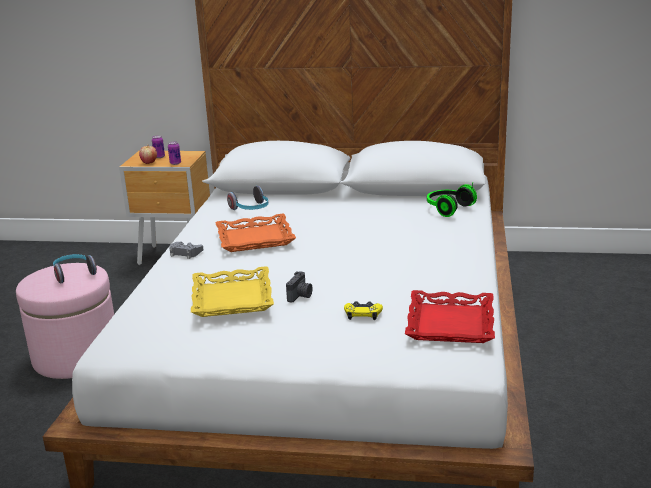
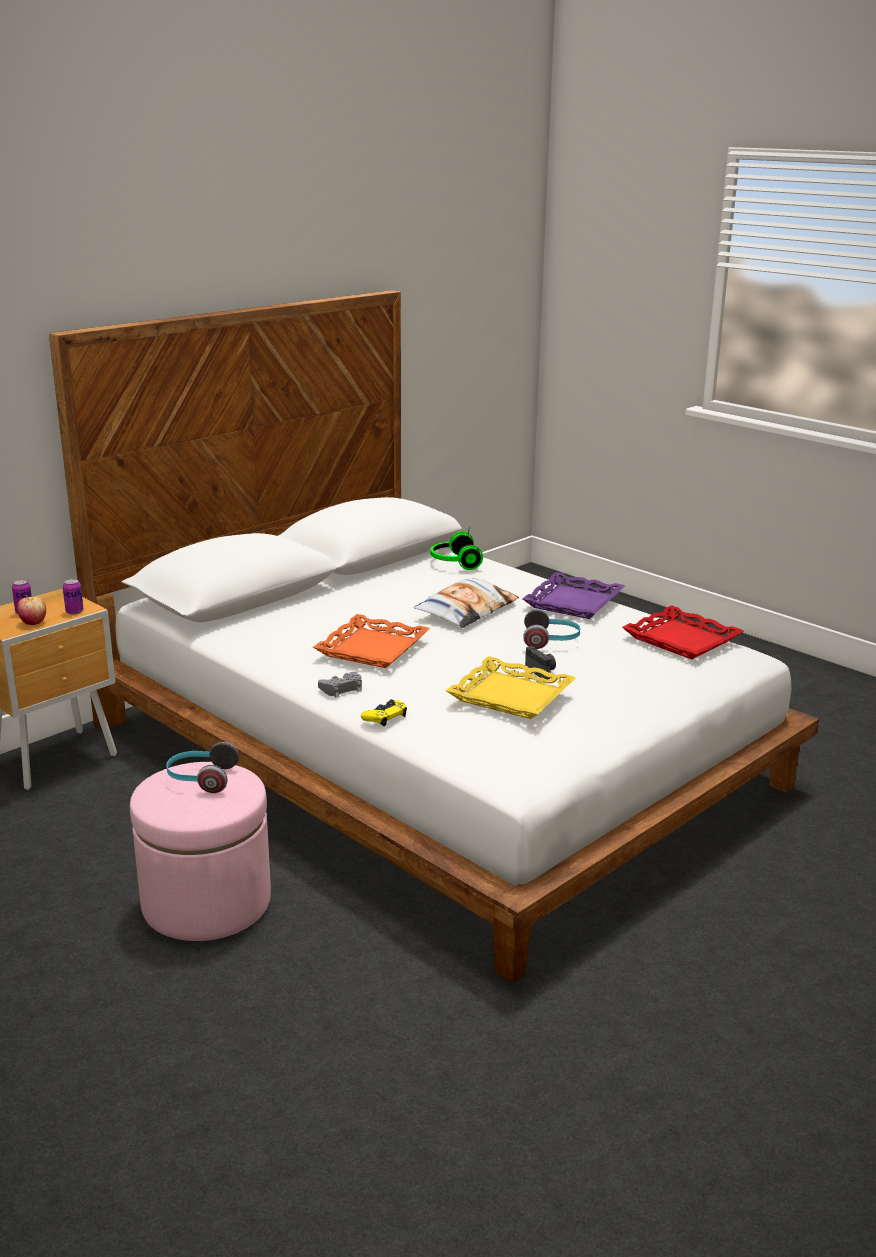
camera: 55 degrees left, 0 degrees up
headphones [227,186,269,210] -> headphones moved to [523,609,581,649]
yellow game controller [344,301,383,320] -> yellow game controller moved to [361,699,407,726]
none -> pillow [414,578,519,628]
none -> purple tray [522,572,625,619]

